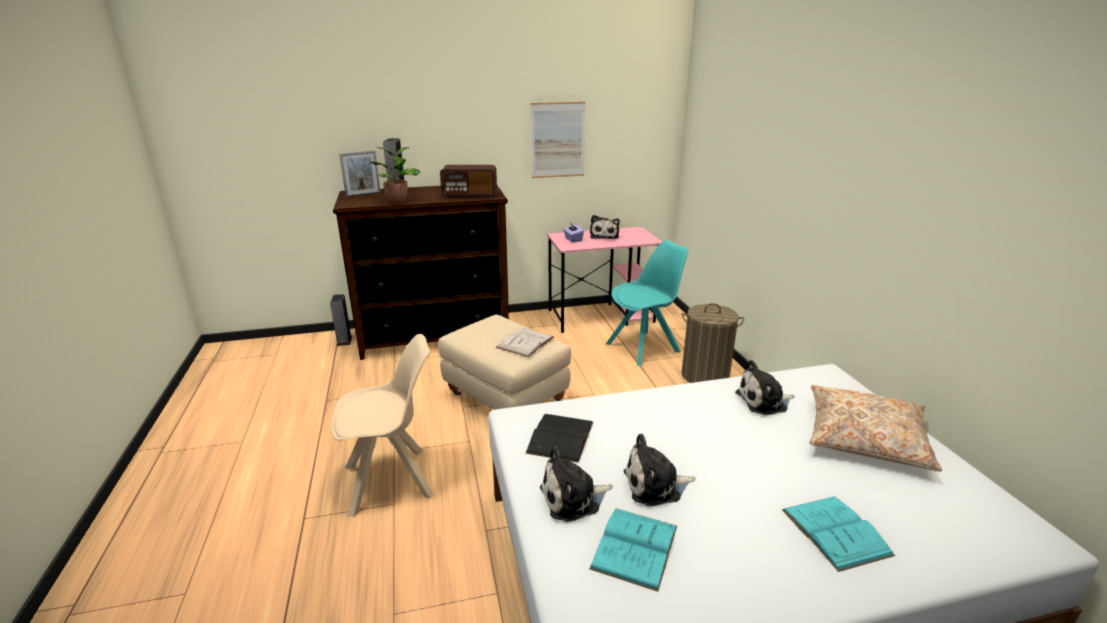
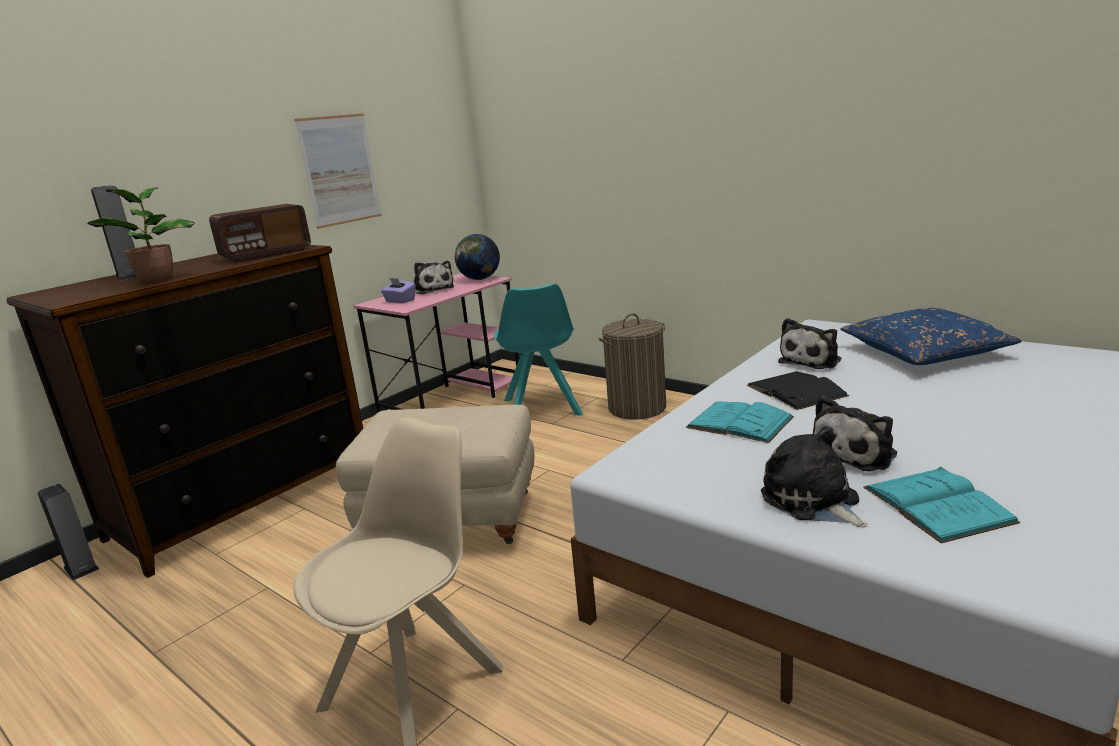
camera: 35 degrees left, 5 degrees down
picture frame [339,151,381,197] -> none
white book [496,328,554,357] -> none
black book [526,414,593,463] -> black book moved to [747,371,849,410]
plush toy [540,447,613,522] -> plush toy turned 120 degrees clockwise [761,427,868,527]
turquoise chair [606,240,688,366] -> turquoise chair turned 150 degrees clockwise [494,283,583,416]
turquoise book [782,496,895,572] -> turquoise book moved to [686,401,794,443]
beige pillow [810,385,942,472] -> blue pillow [840,308,1022,365]
none -> globe [455,234,500,280]

